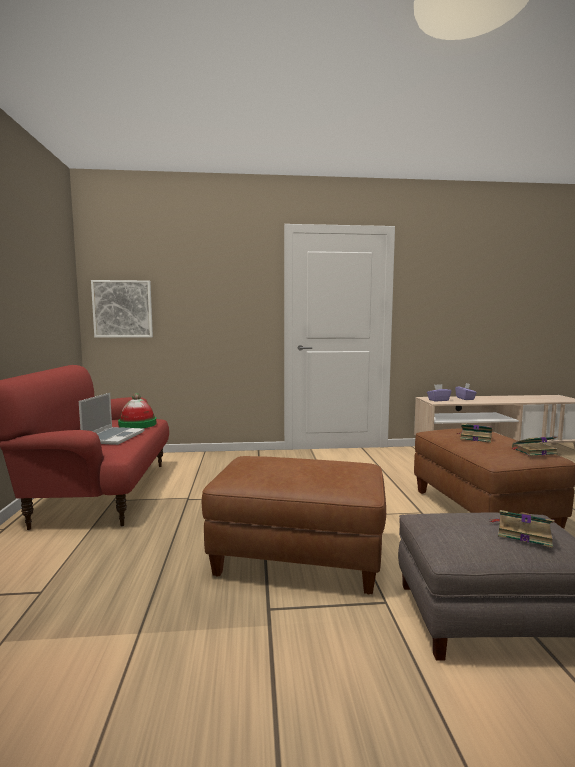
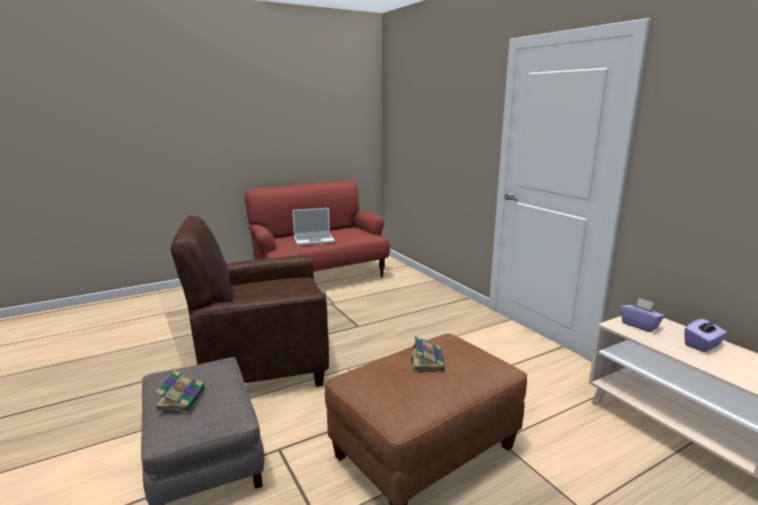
camera: 65 degrees right, 10 degrees up
picture [91,280,153,338] -> none
hat [118,393,156,428] -> none
brown ottoman [202,456,386,594] -> brown armchair [171,215,329,387]
book [510,437,558,456] -> none

